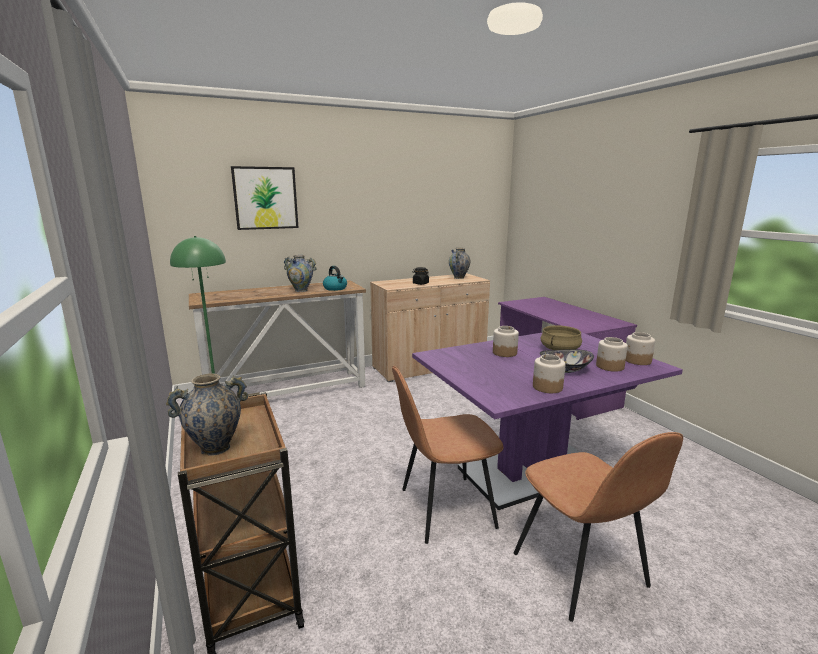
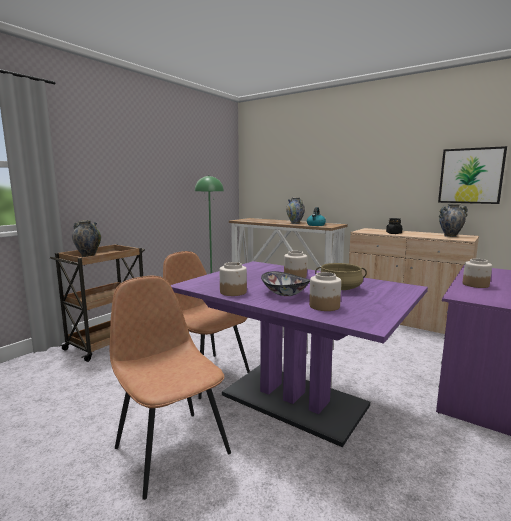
camera: 60 degrees right, 5 degrees down
picture [231,166,299,230] -> picture moved to [438,146,507,204]
brown chair [514,432,683,622] -> brown chair turned 105 degrees clockwise [109,276,231,500]
jar [626,332,655,365] -> jar moved to [463,259,492,288]

